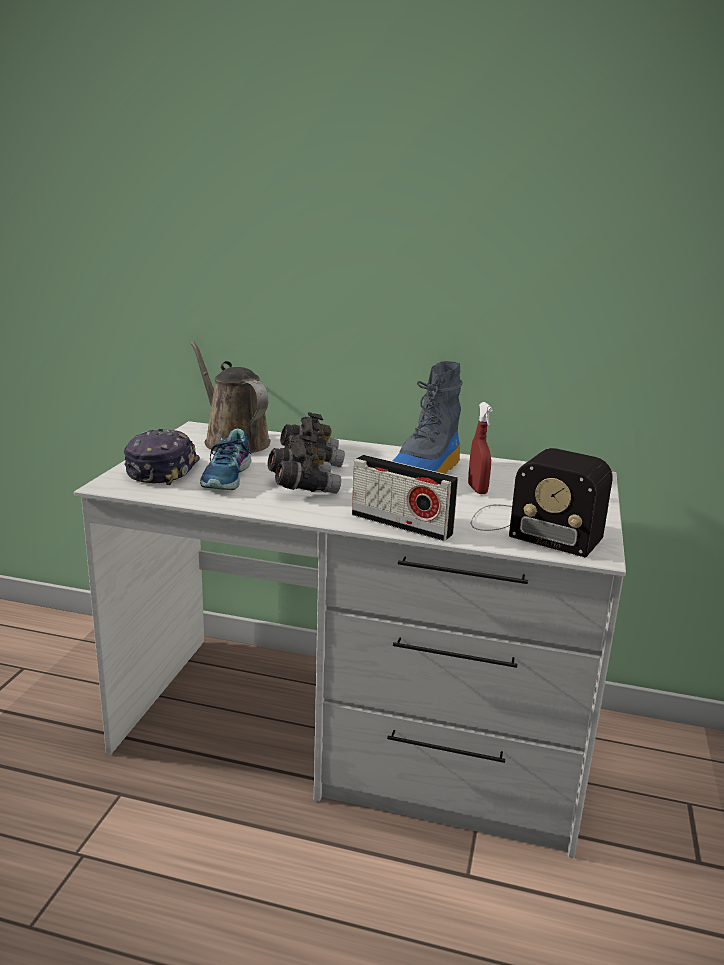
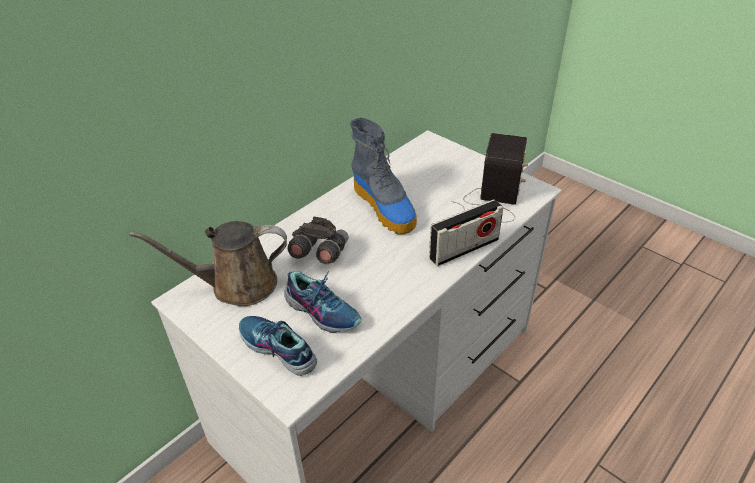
camera: 60 degrees left, 20 degrees up
cap [124,429,200,485] -> shoe [239,316,317,376]
grey binoculars [267,435,341,494] -> none
red spray bottle [468,402,493,494] -> none
radio [471,448,613,557] -> radio turned 45 degrees counterclockwise [451,133,528,223]

